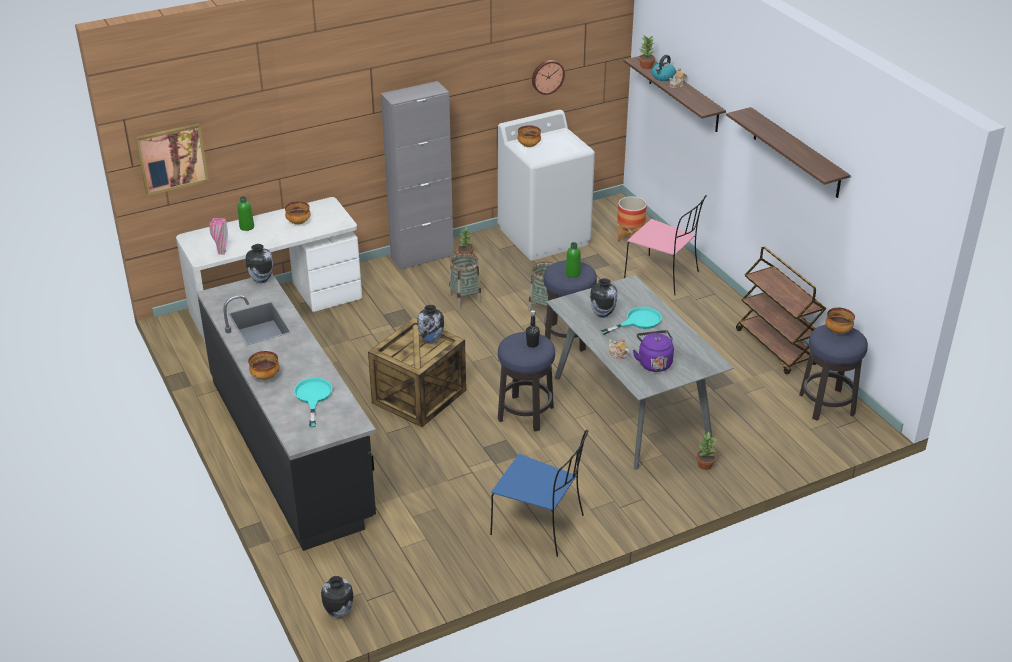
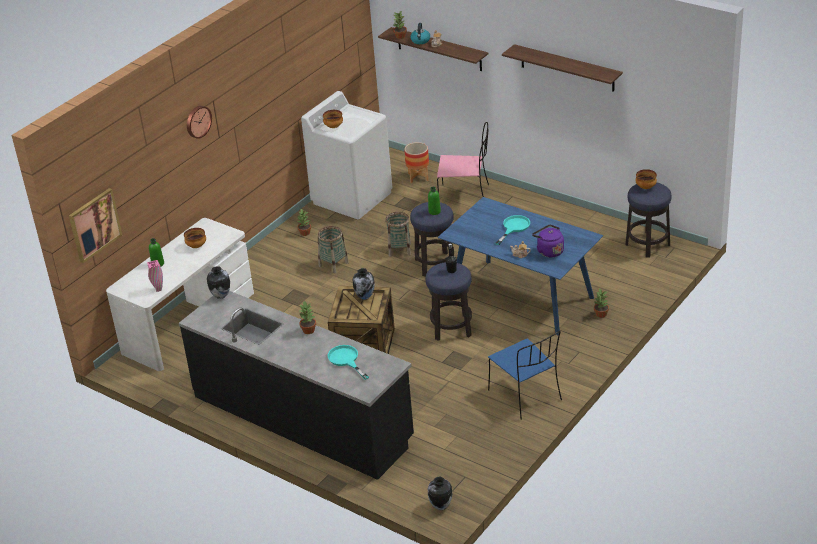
camera: 25 degrees left, 0 degrees up
bowl [248,351,280,380] -> none
grey cabinet [381,81,454,270] -> none
blue chair [490,430,588,557] -> blue chair turned 60 degrees clockwise [488,331,562,420]
wall clock [532,60,565,95] -> wall clock moved to [187,106,212,139]
grey dining table [546,275,734,470] -> blue dining table [438,197,603,336]
vase [590,278,617,318] -> none
brown cart [736,246,826,374] -> none
none -> potted plant [299,300,316,334]

